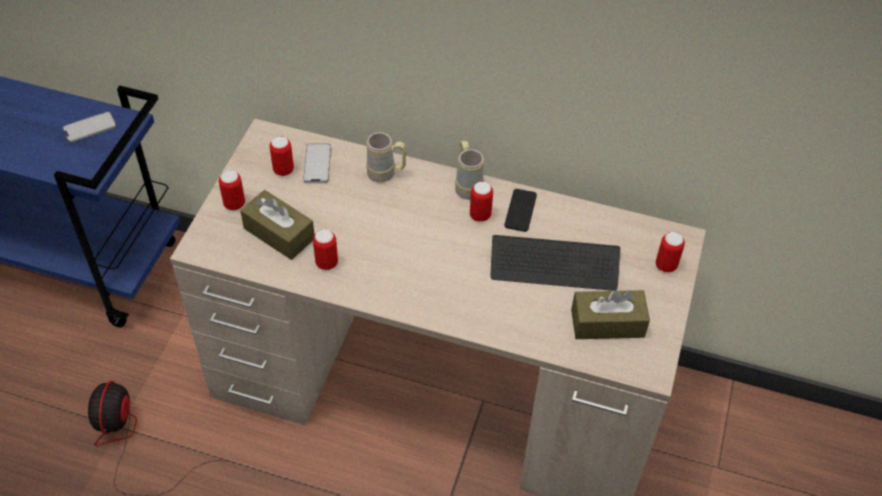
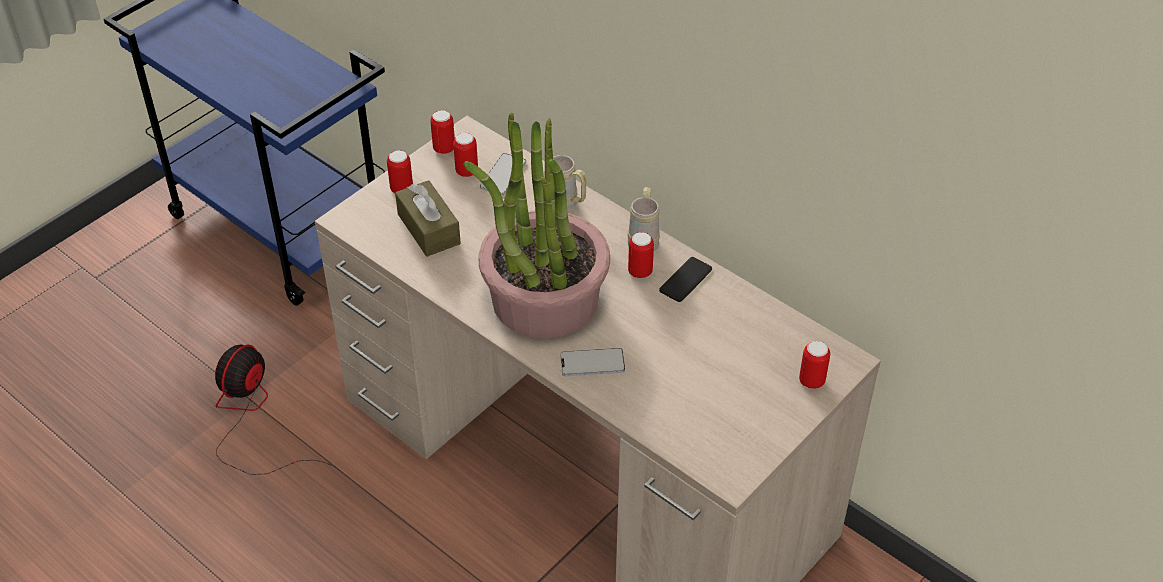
camera: 25 degrees right, 5 degrees down
phone [63,111,117,143] -> phone moved to [560,348,625,376]
can [313,229,338,270] -> can moved to [430,110,455,154]
keyboard [491,235,620,291] -> none
brown tissue box [571,290,650,339] -> none
none -> potted plant [463,112,610,338]

